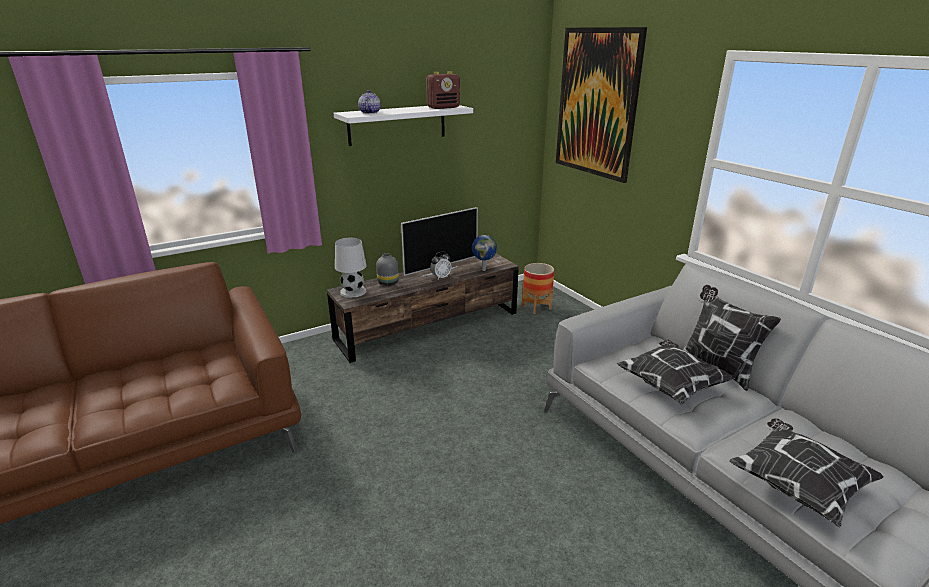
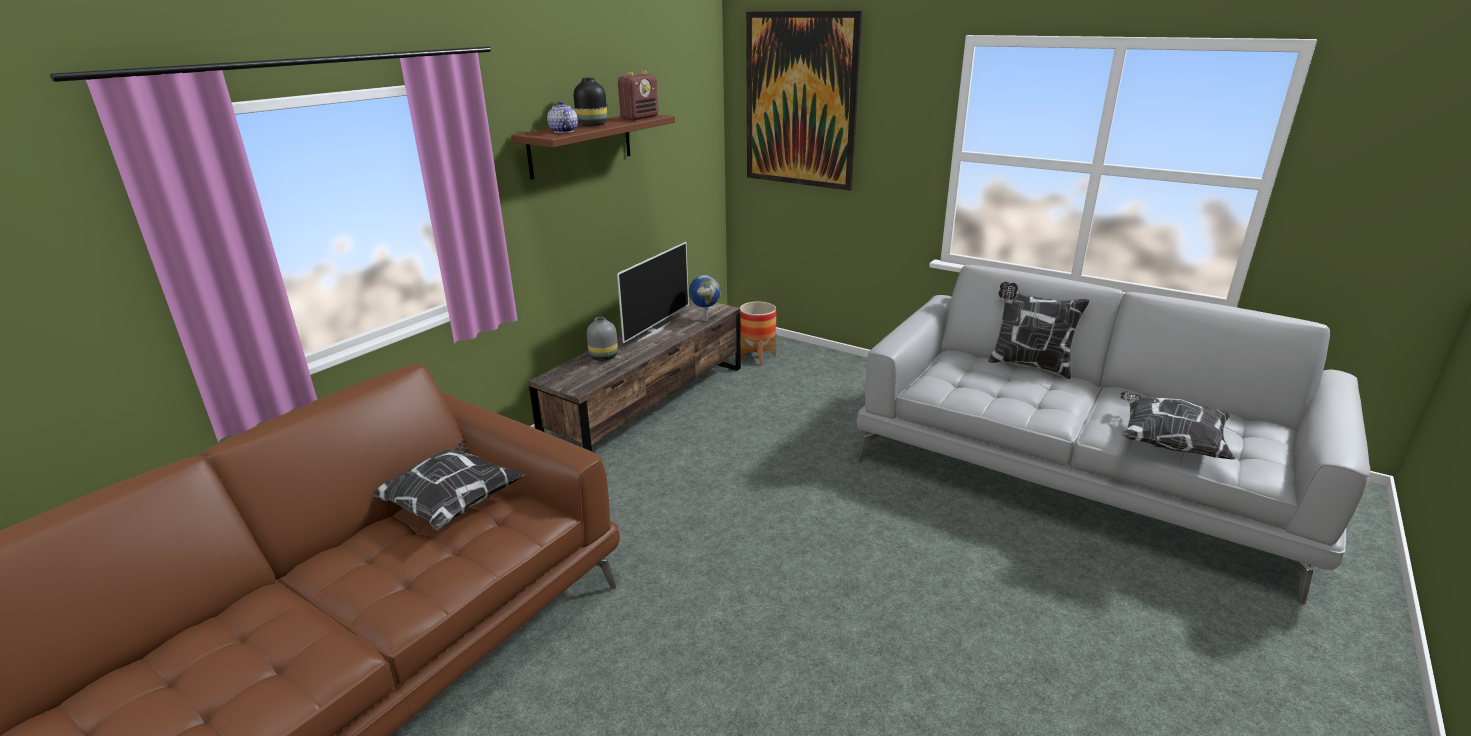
camera: 25 degrees left, 0 degrees up
white shelf [334,105,473,146] -> brown shelf [511,115,675,180]
white table lamp [335,238,367,298] -> none
alarm clock [430,251,451,279] -> none
pillow [617,340,735,405] -> pillow moved to [373,443,525,530]
none -> black vase [574,78,607,126]

